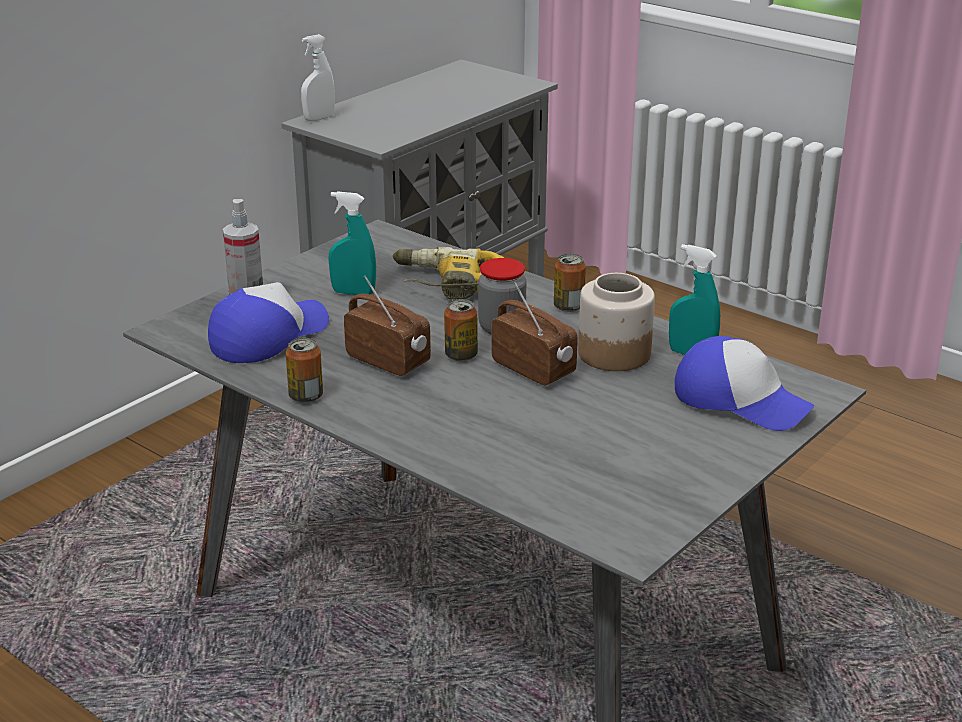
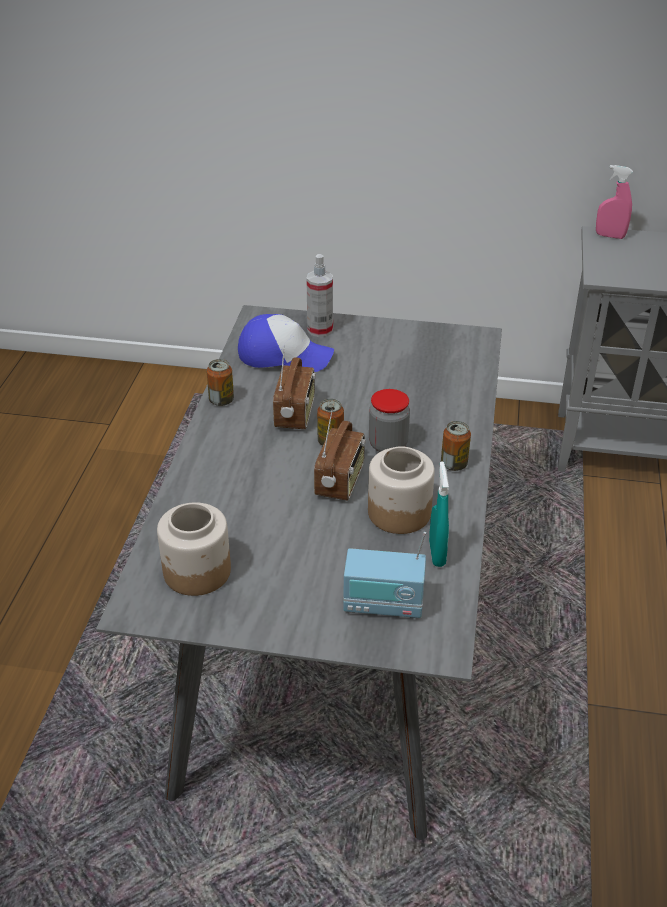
camera: 60 degrees right, 10 degrees up
white spray bottle [301,34,335,121] -> pink spray bottle [596,165,633,239]
turquoise spray bottle [328,191,376,295] -> none
power drill [393,247,504,299] -> none
cap [675,336,815,431] -> radio [343,532,426,618]
none -> jar [157,502,231,596]

